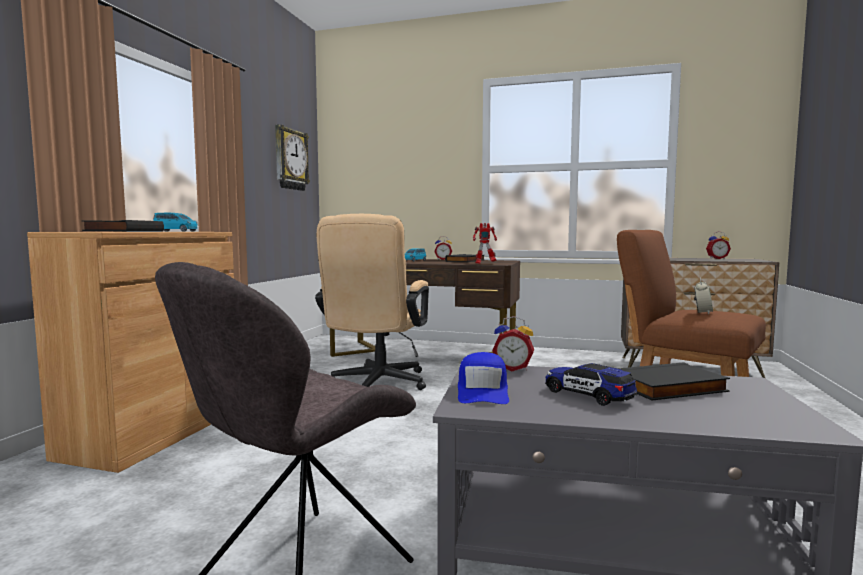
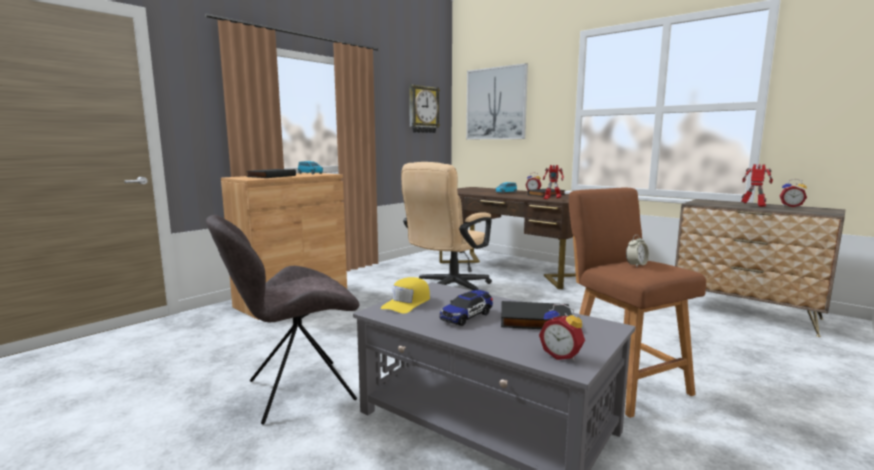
camera: 25 degrees right, 5 degrees up
blue cap [458,352,509,404] -> yellow cap [381,277,430,314]
alarm clock [492,316,534,371] -> alarm clock moved to [539,304,585,361]
toy car [545,363,637,406] -> toy car turned 120 degrees counterclockwise [440,290,493,326]
none -> picture [466,63,528,139]
none -> toy robot [741,164,773,207]

